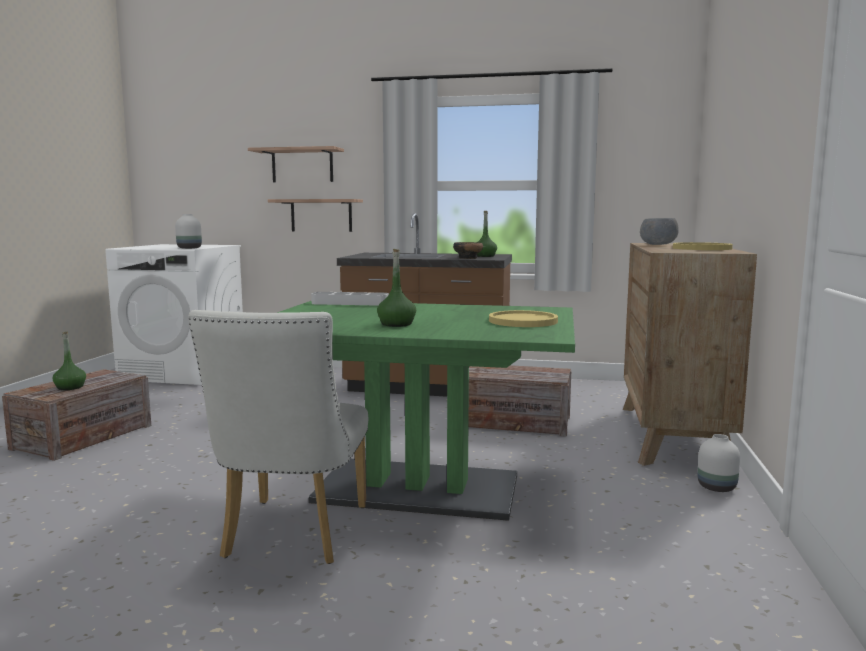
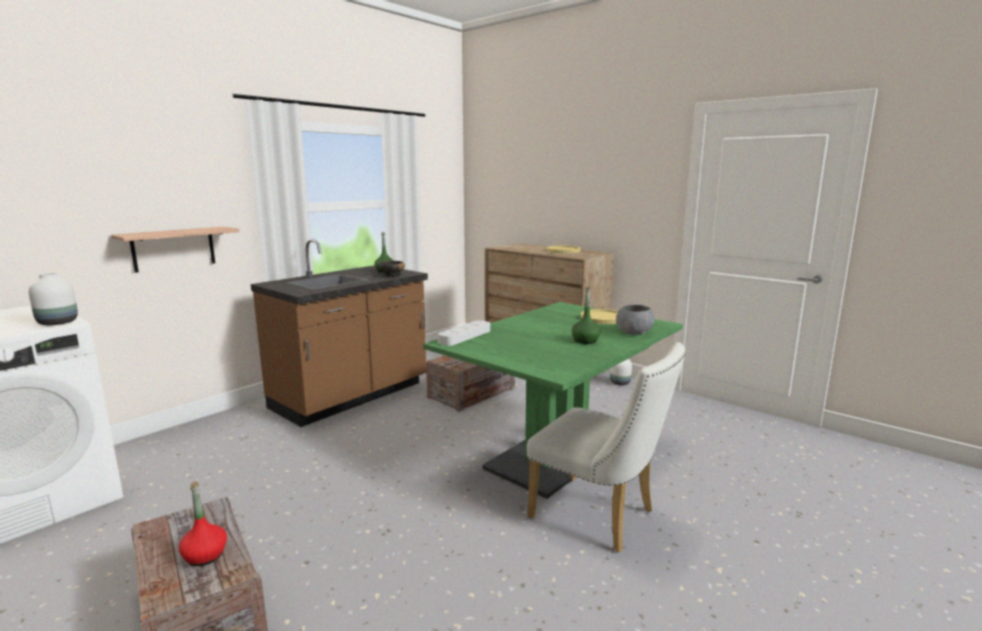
camera: 60 degrees left, 5 degrees up
green bottle [53,332,86,390] -> red bottle [179,481,227,566]
shelf [248,146,344,182] -> none
grey bowl [640,218,679,245] -> grey bowl moved to [616,305,654,335]

